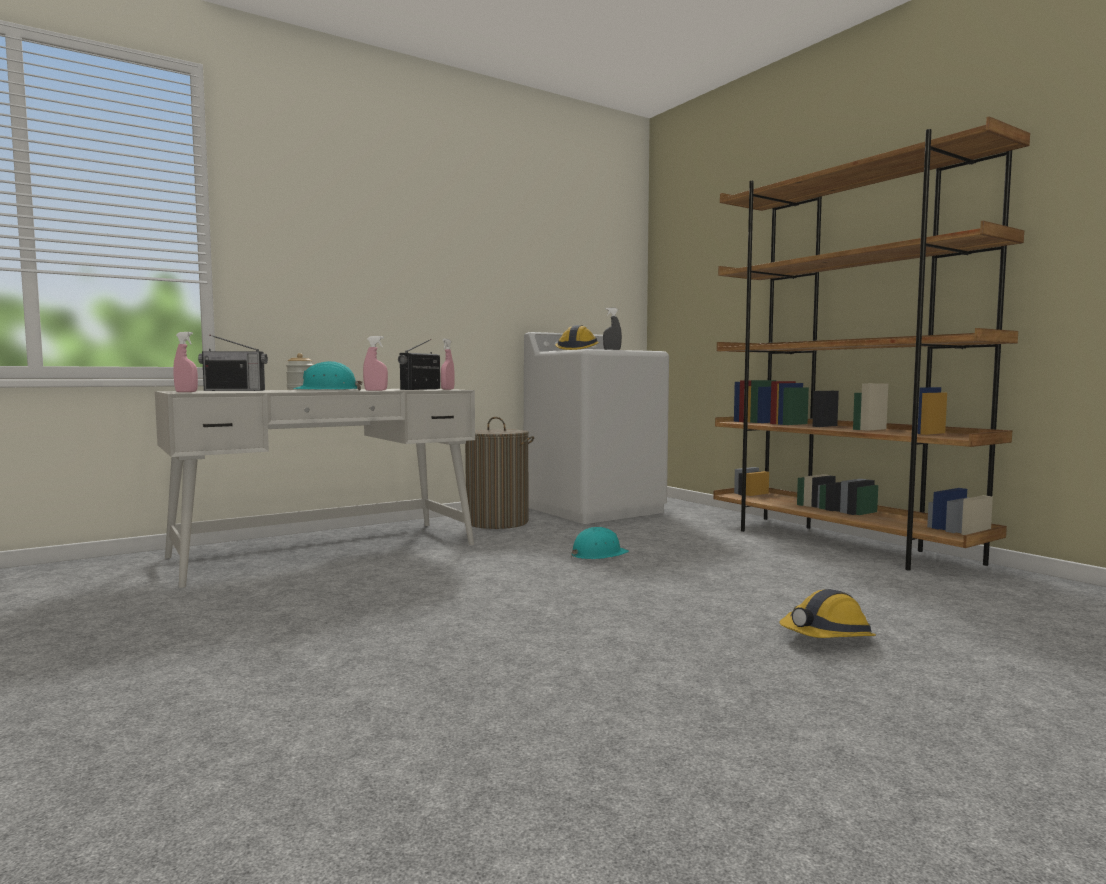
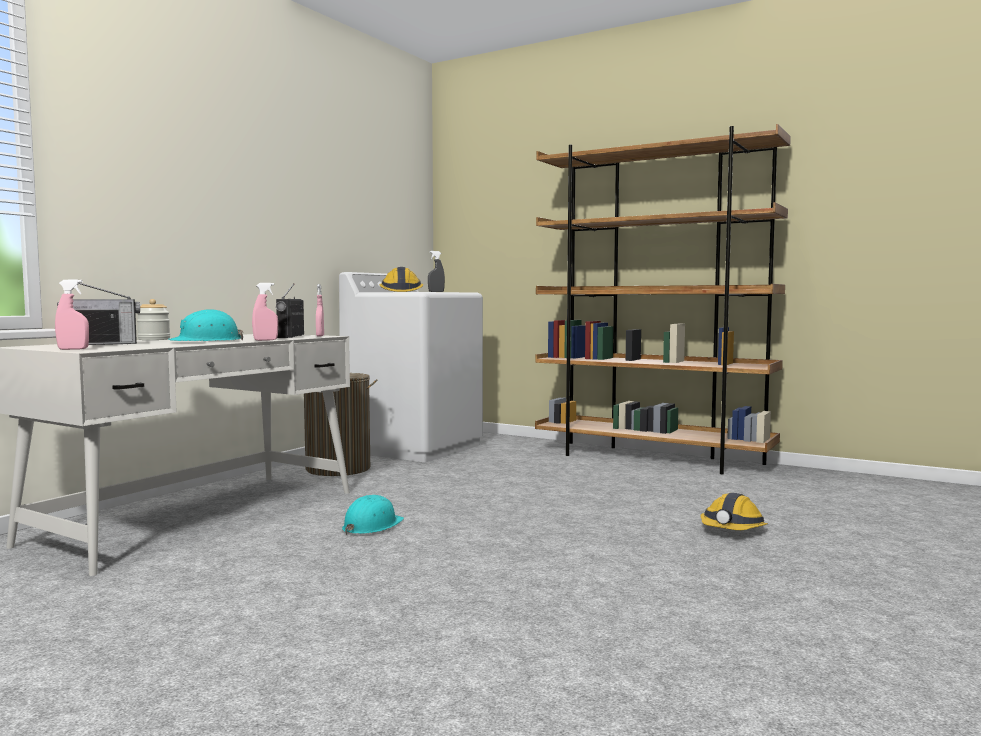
camera: 25 degrees left, 0 degrees up
turquoise hard hat [571,527,629,559] -> turquoise hard hat moved to [342,495,404,535]

